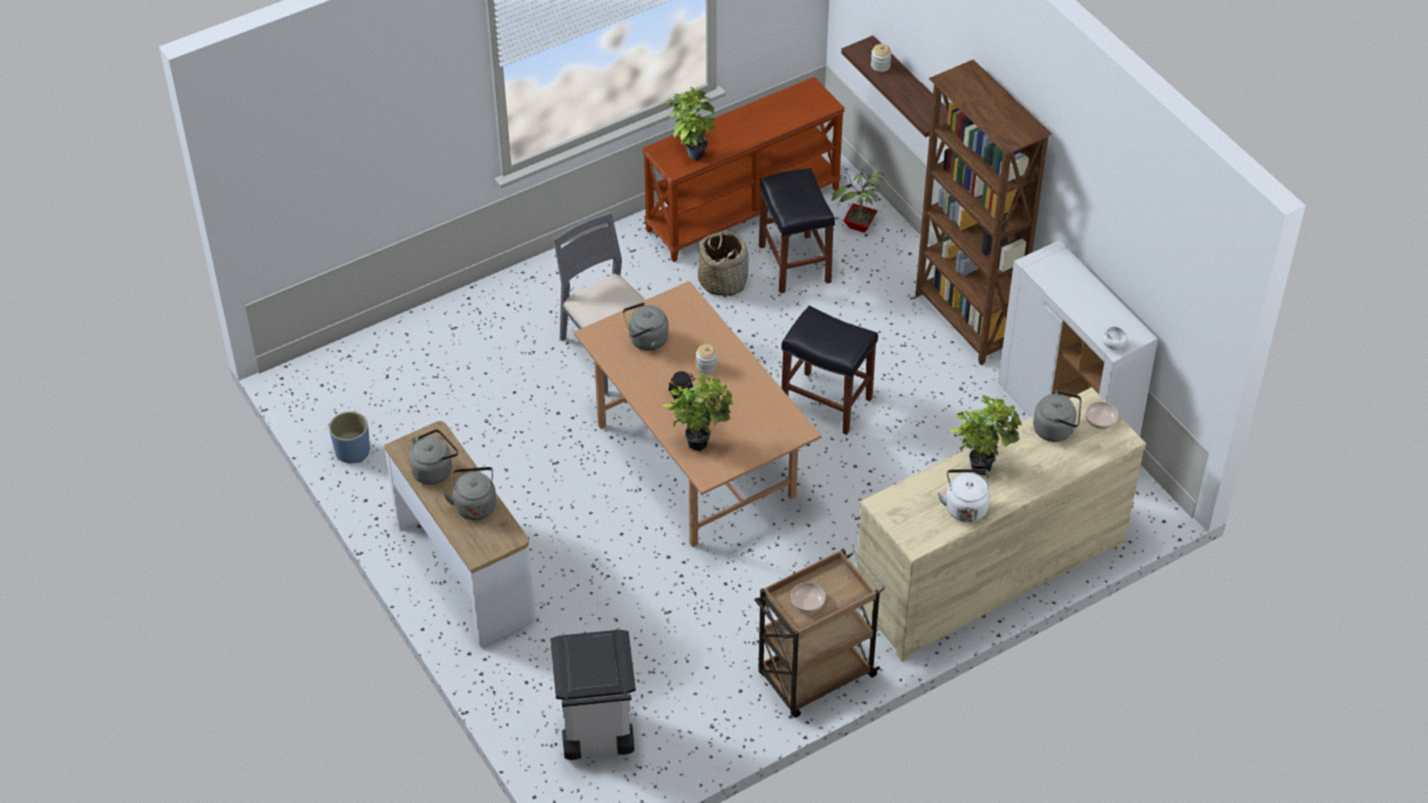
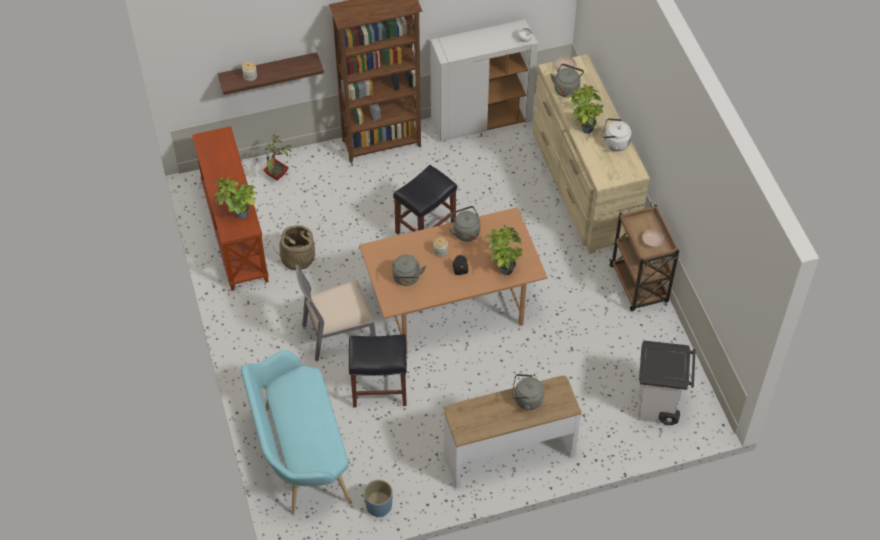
camera: 75 degrees left, 5 degrees up
grey kettle [409,429,458,485] -> grey kettle moved to [449,206,480,242]
black stool [759,168,835,294] -> black stool moved to [349,334,407,407]
none -> turquoise bench [241,350,352,515]

